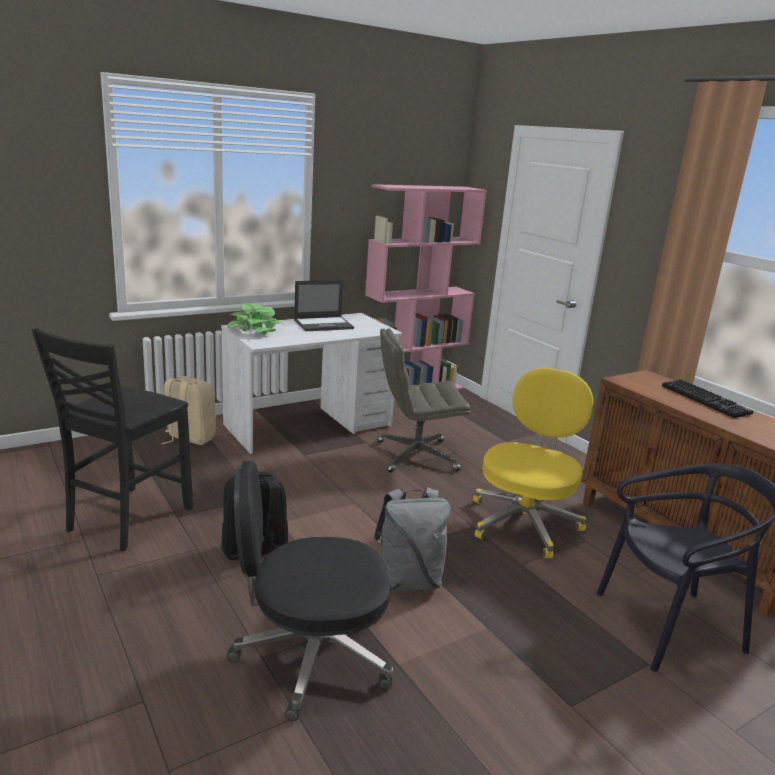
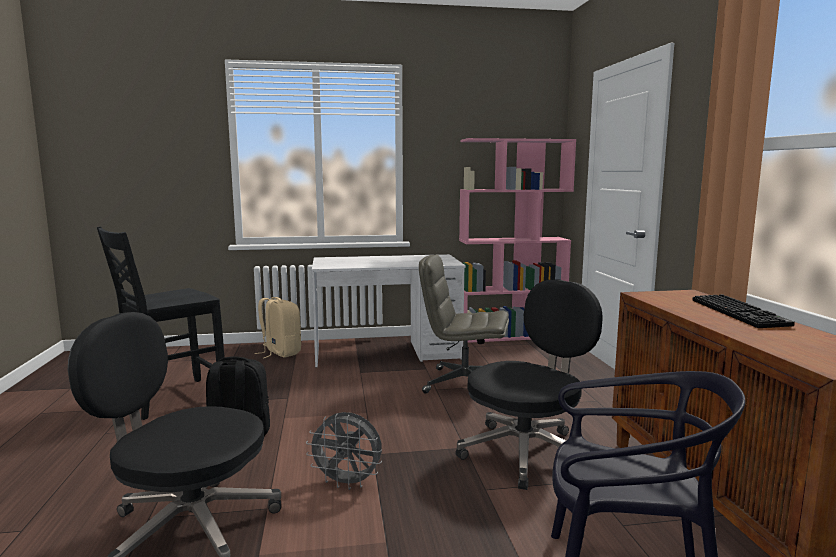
camera: 25 degrees right, 10 degrees down
potted plant [226,304,283,334] -> none
laptop [294,280,354,331] -> none
grey backpack [373,487,451,592] -> grey fan [306,412,382,490]
yellow office chair [473,368,593,558] -> black office chair [455,280,603,490]

